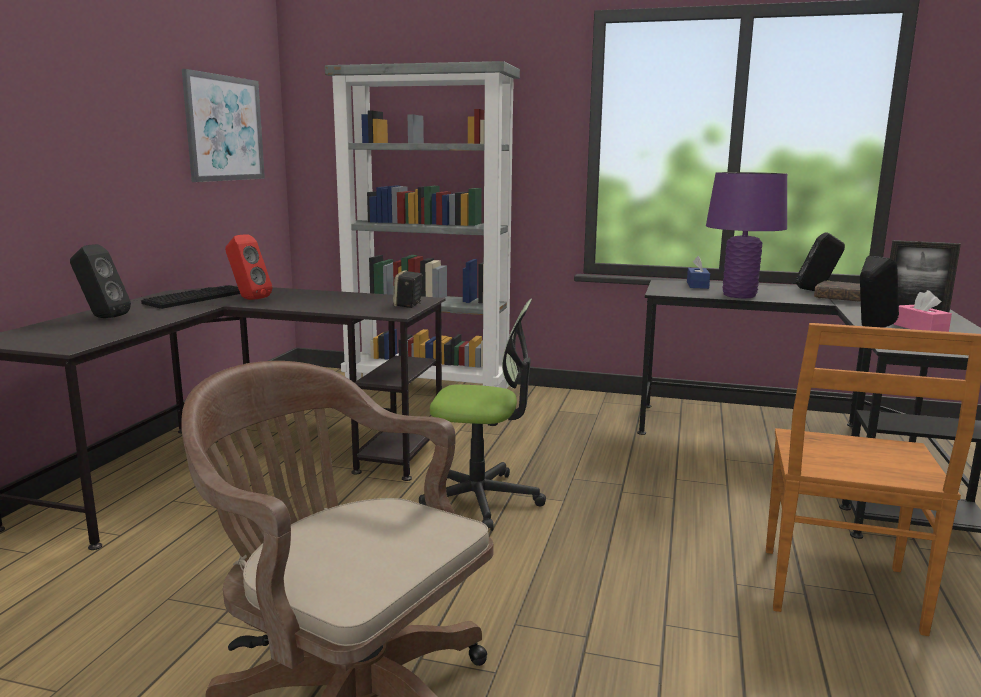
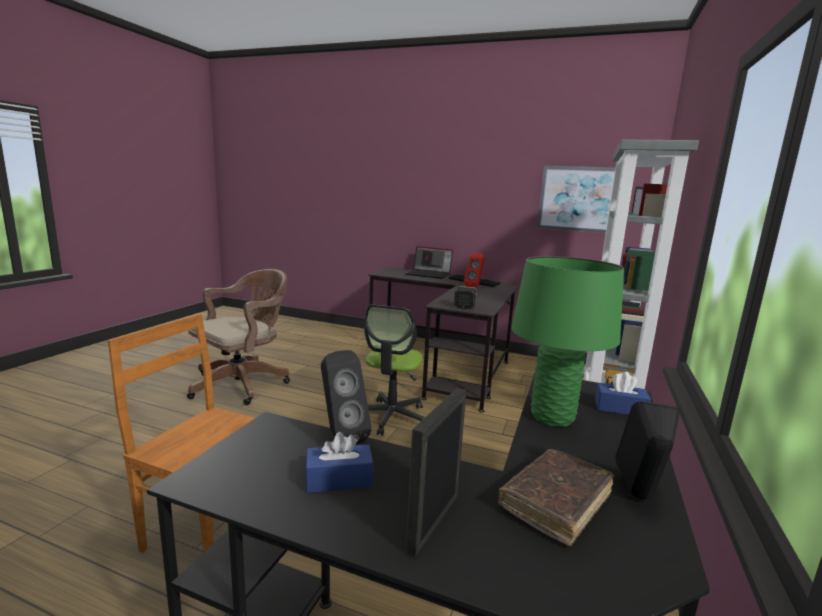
camera: 95 degrees right, 0 degrees up
black speaker [70,244,131,318] -> laptop [405,246,453,279]
purple table lamp [706,172,787,298] -> green table lamp [511,256,624,427]
pink tissue box [894,290,952,332] -> blue tissue box [305,432,374,493]

